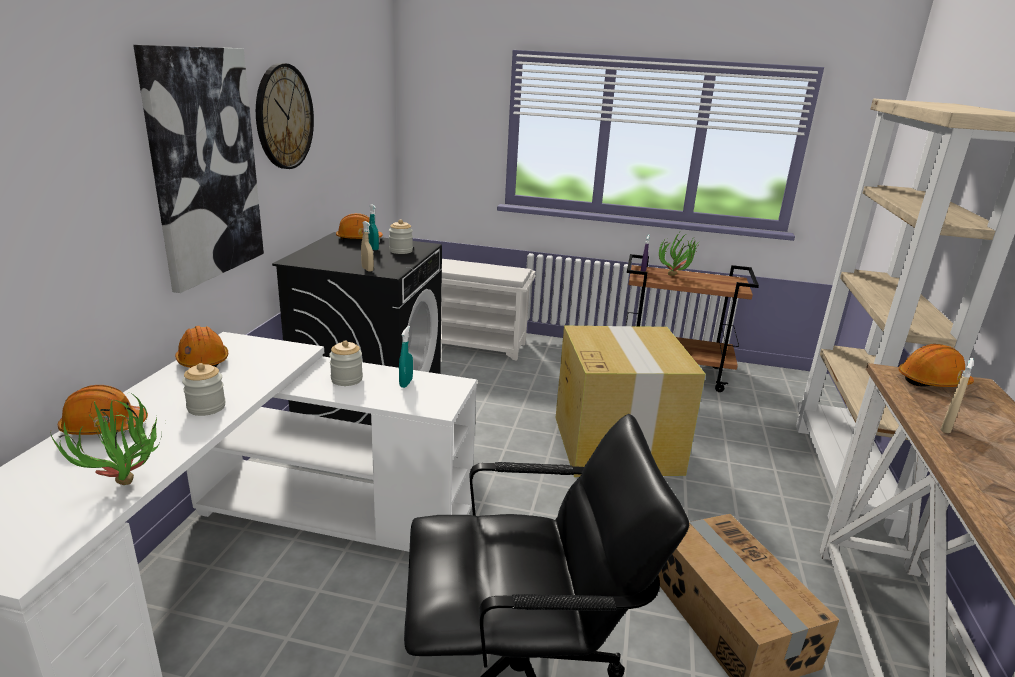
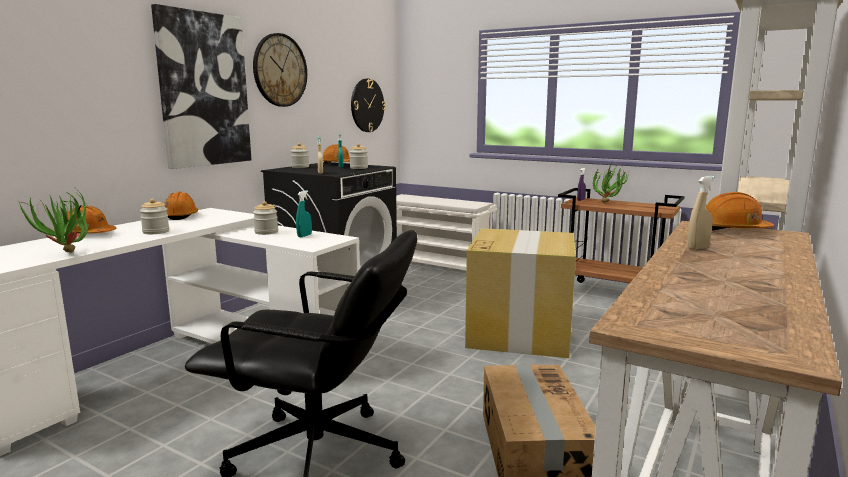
camera: 20 degrees right, 10 degrees down
none -> jar [291,143,309,168]
none -> wall clock [351,79,386,132]

